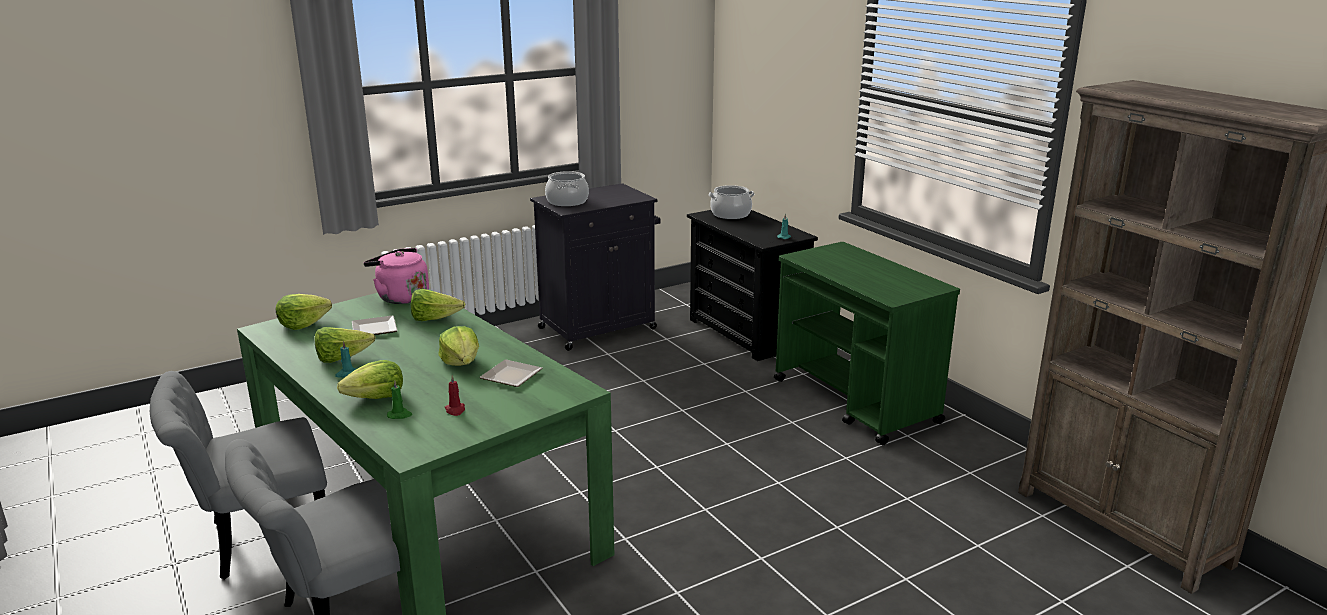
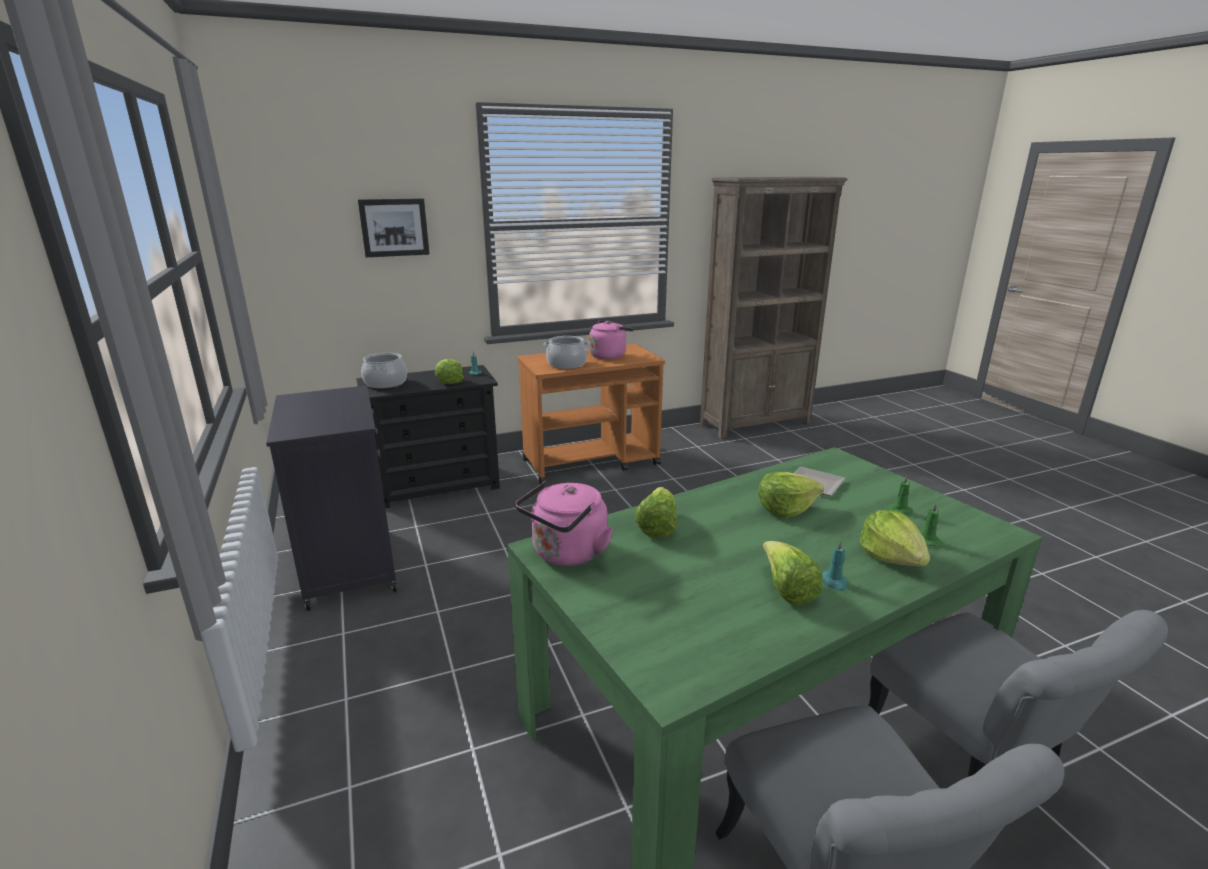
camera: 80 degrees left, 0 degrees up
lettuce [276,294,332,330] -> lettuce moved to [435,359,464,384]
plate [352,316,397,335] -> none
red candle [445,375,465,416] -> green candle [888,476,913,515]
cooking pot [545,171,589,206] -> cooking pot moved to [543,336,590,369]
green cart [774,242,960,446] -> orange cart [517,344,665,484]
none -> picture [358,198,430,257]
none -> pink kettle [589,320,633,359]

